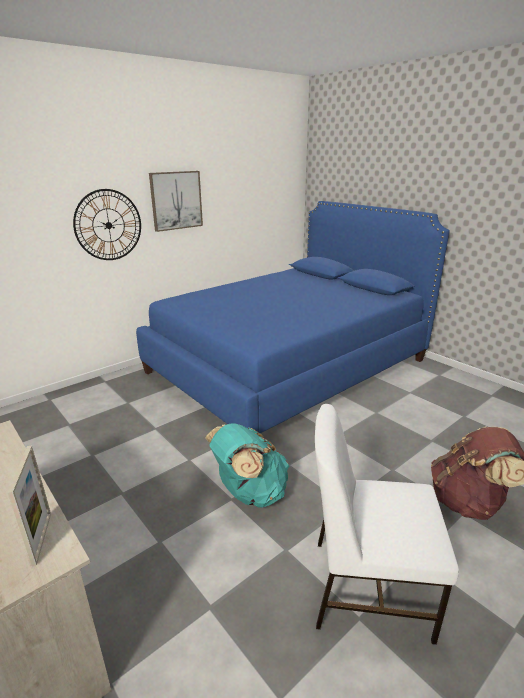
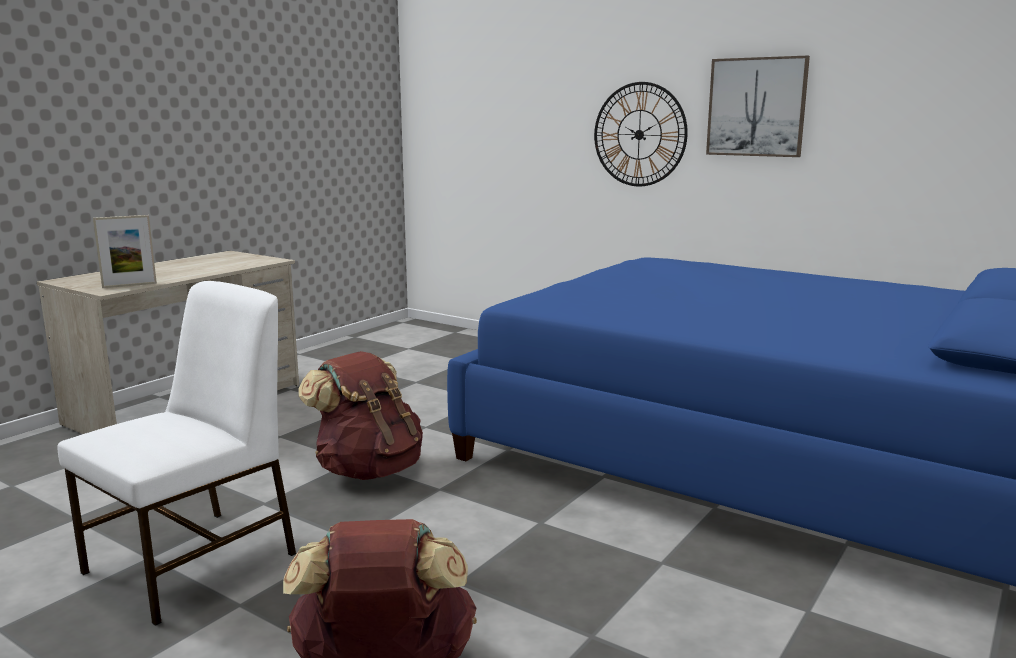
camera: 75 degrees right, 10 degrees down
turquoise backpack [205,423,290,507] -> brown backpack [298,351,423,480]
white chair [315,404,459,645] -> white chair turned 45 degrees clockwise [58,281,296,626]

